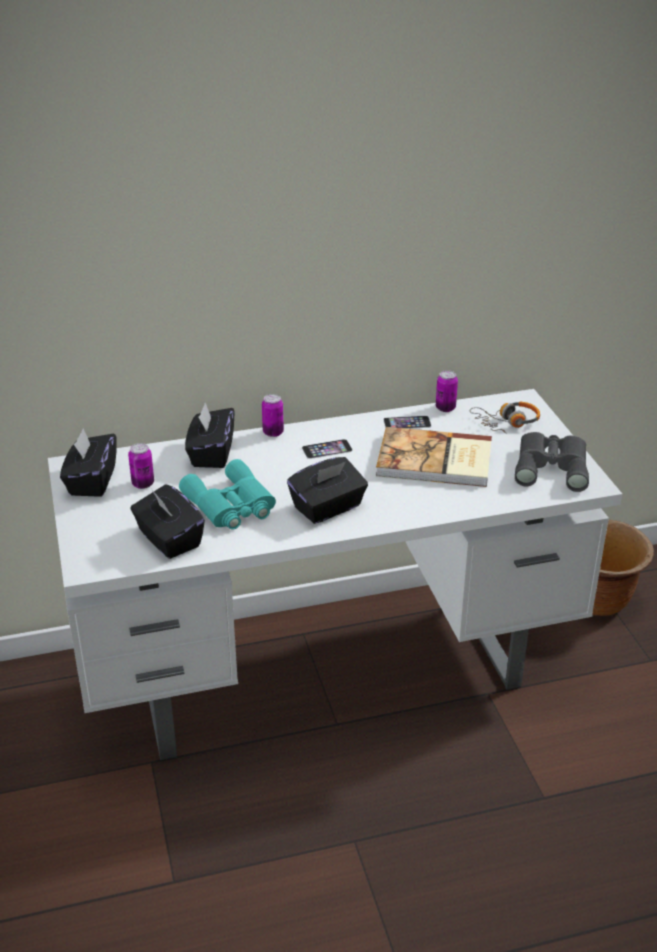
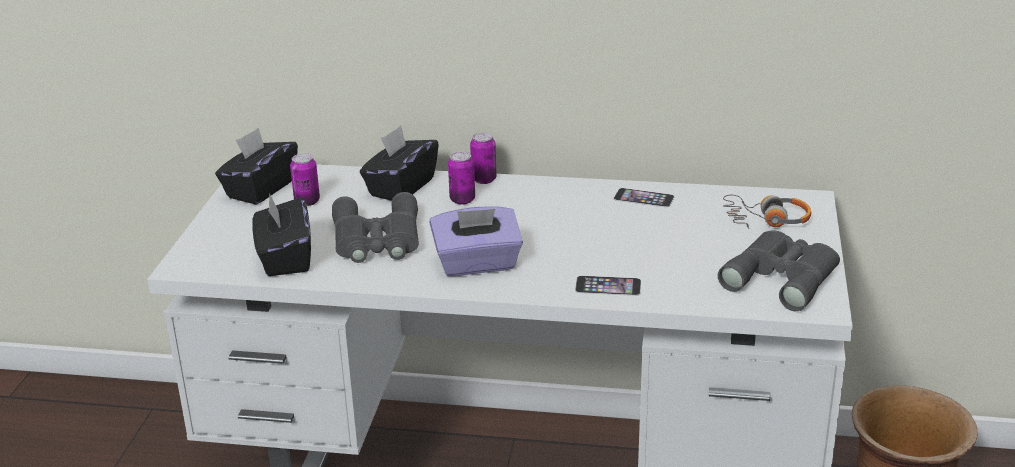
camera: 25 degrees right, 5 degrees down
turquoise binoculars [179,459,276,530] -> grey binoculars [332,192,419,263]
black tissue box [287,457,368,524] -> purple tissue box [430,206,523,276]
phone [302,439,353,459] -> phone moved to [575,276,641,296]
book [376,427,492,487] -> none
can [436,370,458,412] -> can moved to [448,151,475,205]

